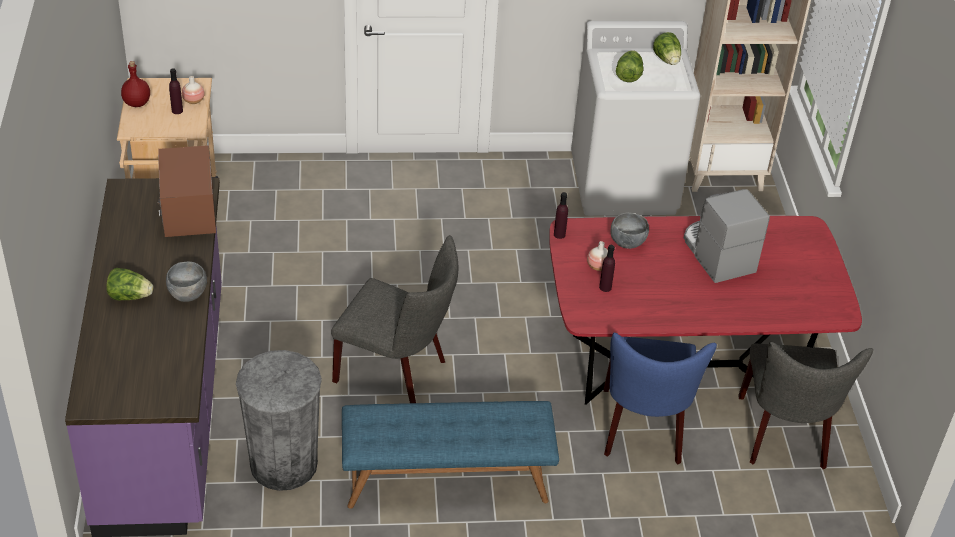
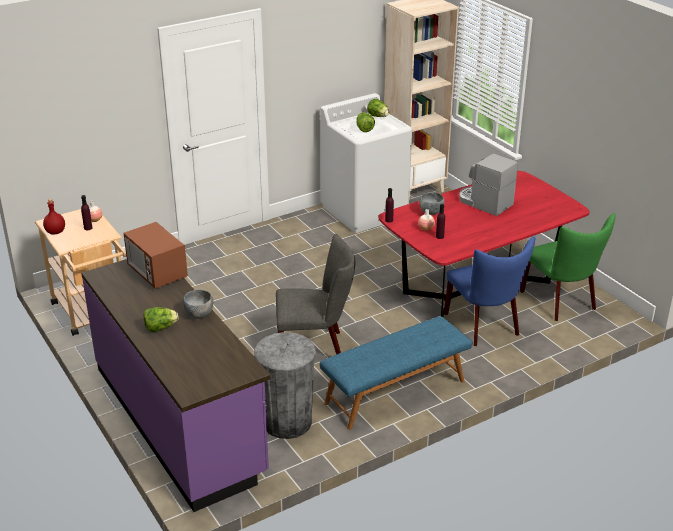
camera: 25 degrees left, 10 degrees down
grey chair [738,342,873,469] -> green chair [520,213,616,321]

